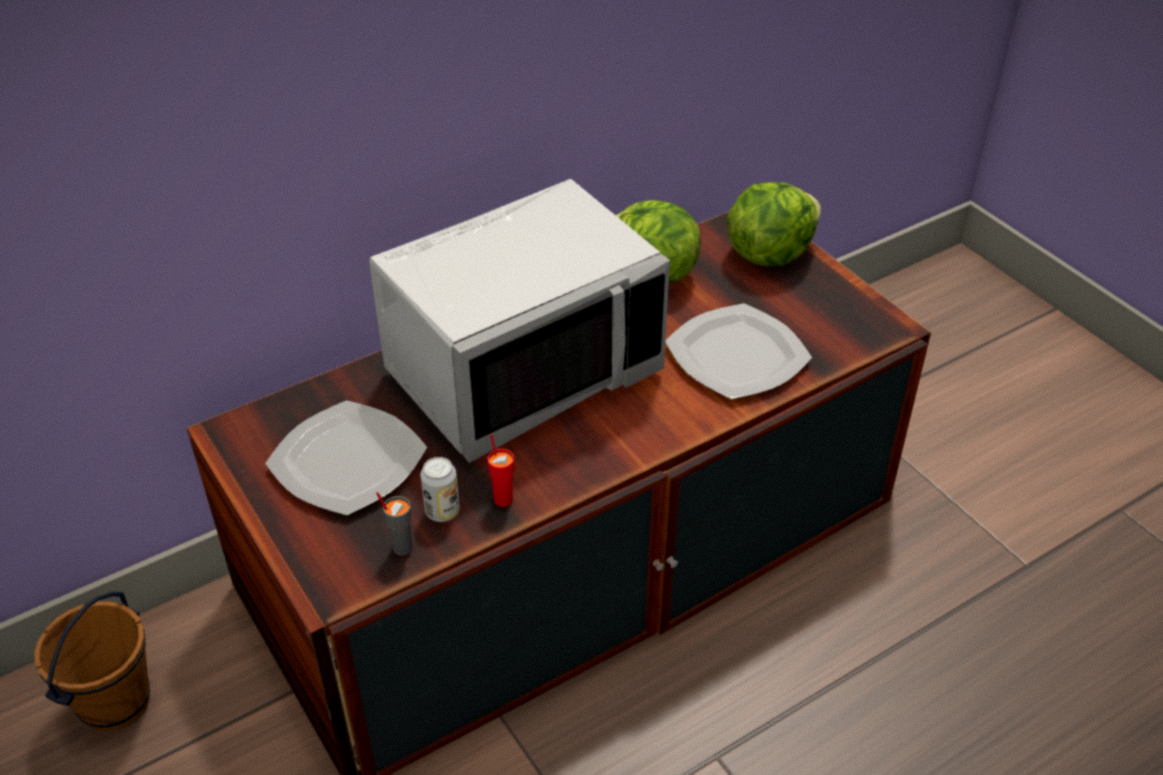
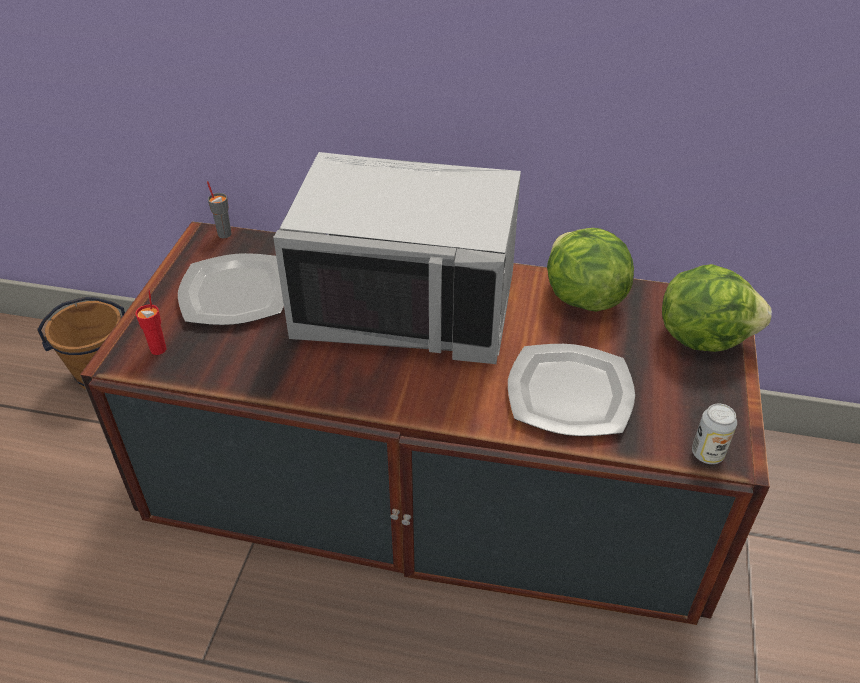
camera: 45 degrees right, 0 degrees up
grey cup [376,492,413,556] -> grey cup moved to [207,181,232,238]
can [420,457,460,522] -> can moved to [692,403,737,464]
red cup [487,434,514,507] -> red cup moved to [136,290,166,355]

